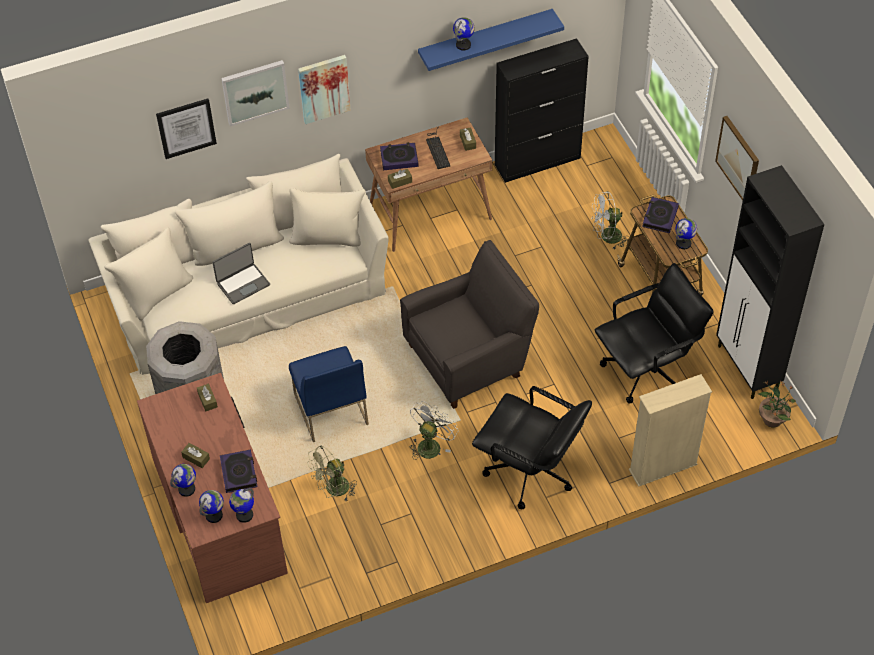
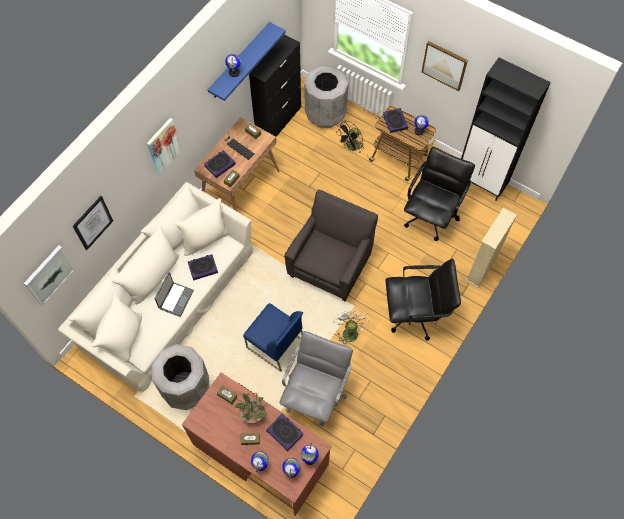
camera: 35 degrees left, 10 degrees up
picture [221,60,290,126] -> picture moved to [24,245,75,306]
green fan [307,445,357,502] -> grey office chair [279,331,353,426]
white fan [591,191,630,249] -> black fan [337,120,364,153]
potted plant [758,381,796,428] -> potted plant moved to [235,393,267,424]
none -> book [188,254,218,281]
none -> grey trash can [304,66,349,128]

